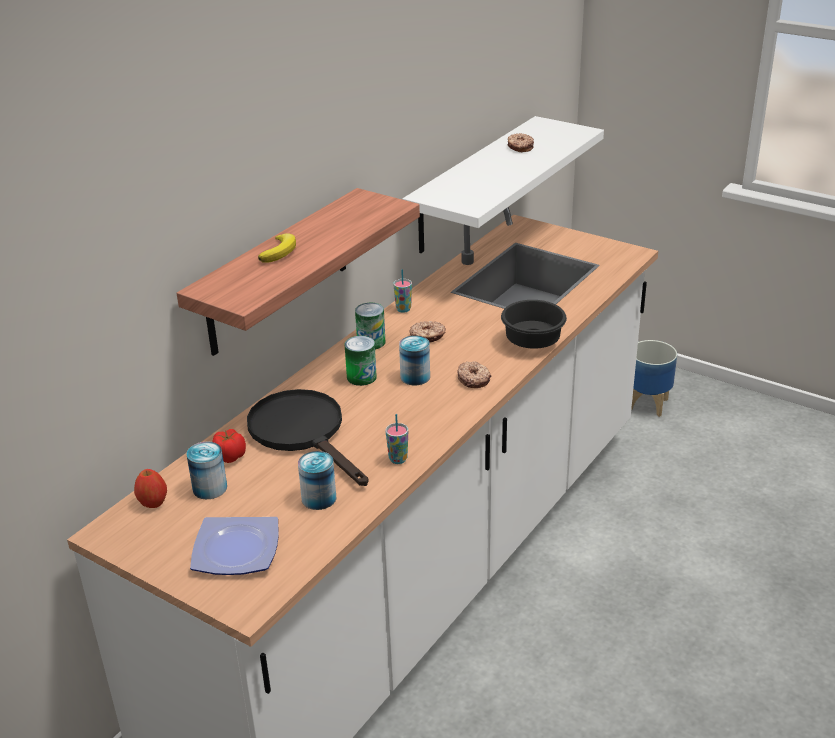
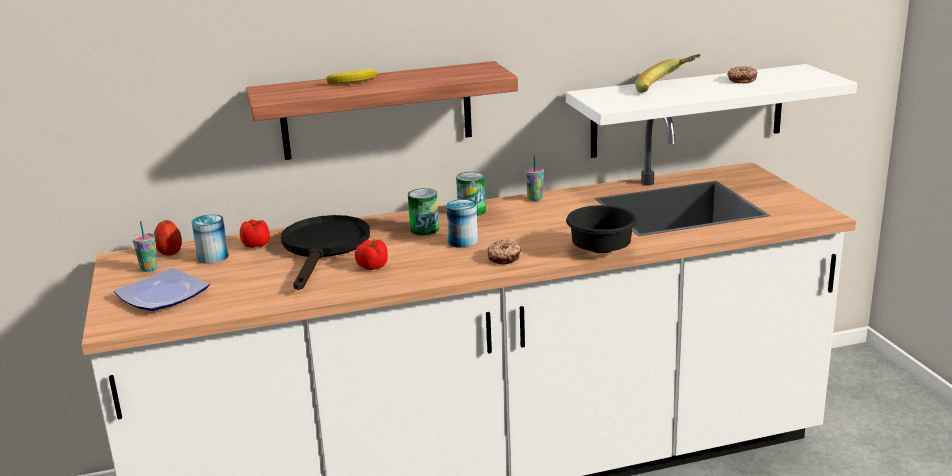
camera: 40 degrees right, 10 degrees down
can [298,451,336,510] -> none
cup [385,414,408,464] -> cup moved to [133,221,158,272]
donut [410,321,446,343] -> none
planter [631,340,677,417] -> none
none -> tomato [355,239,388,270]
none -> banana [635,54,701,93]

